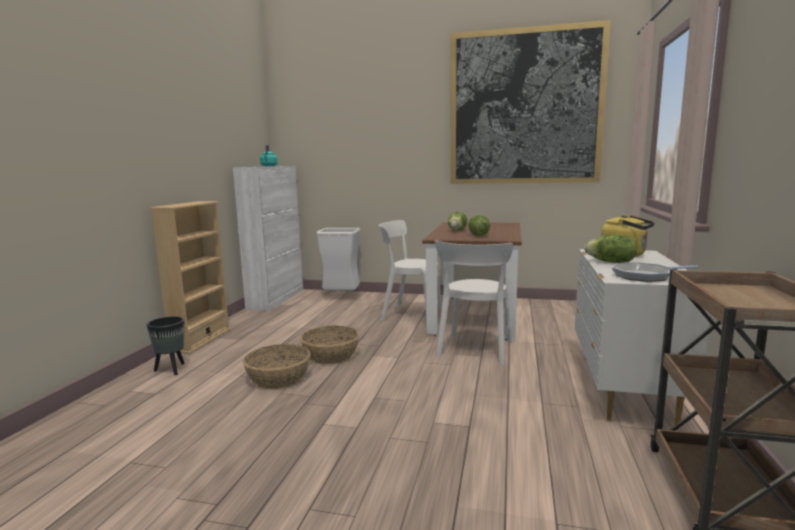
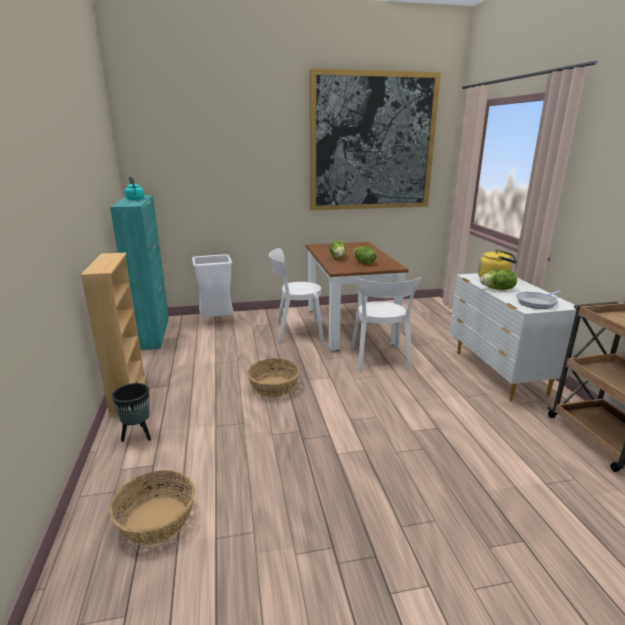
camera: 25 degrees left, 10 degrees up
white cabinet [233,166,303,311] -> turquoise cabinet [110,195,169,350]
basket [243,344,310,389] -> basket moved to [109,470,195,545]

